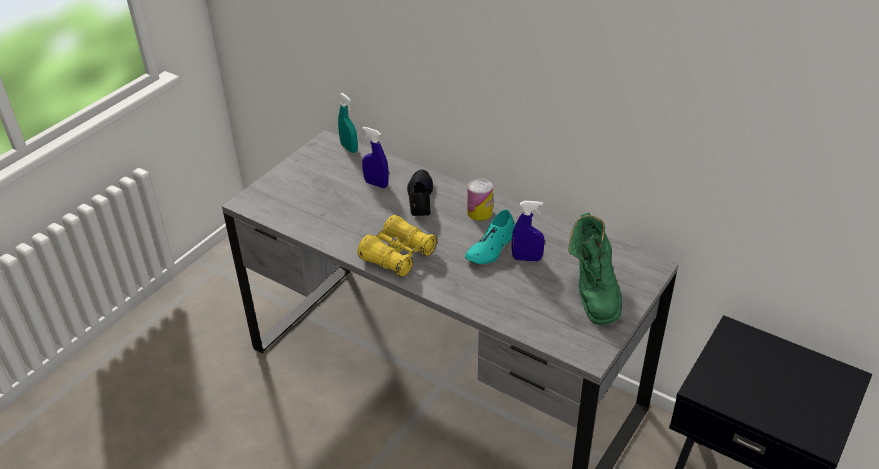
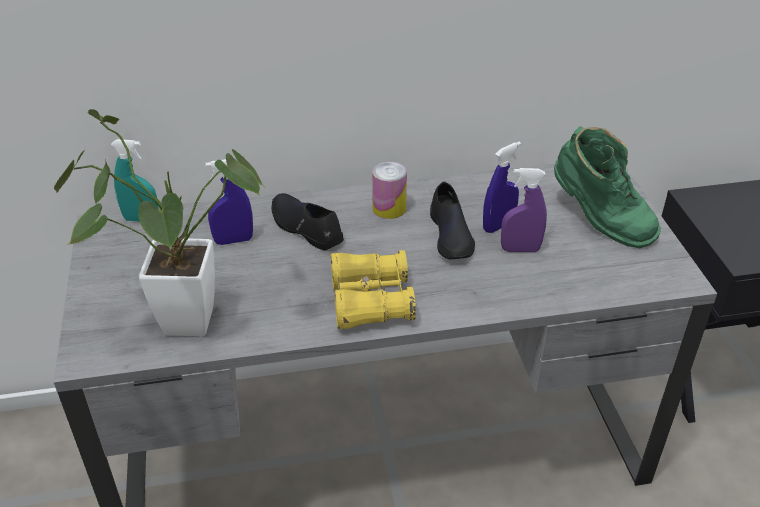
camera: 45 degrees left, 0 degrees up
turquoise shoe [465,209,515,264] -> black shoe [430,182,475,259]
none -> potted plant [54,109,264,336]
none -> purple spray bottle [501,168,547,252]

